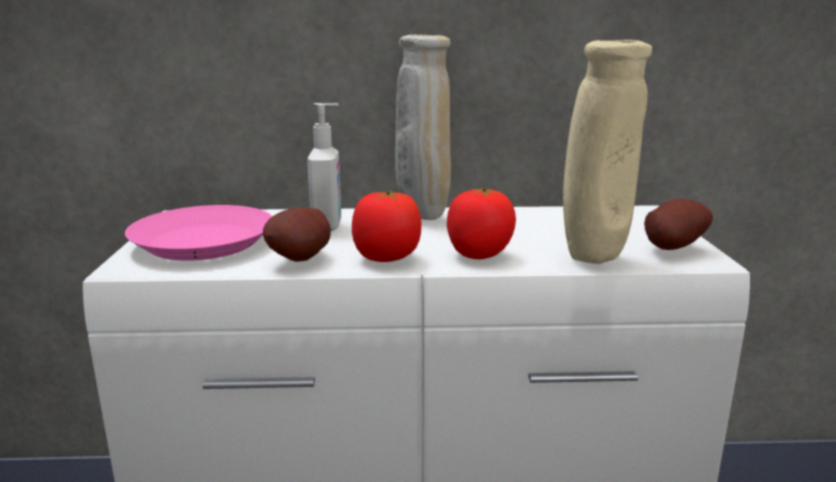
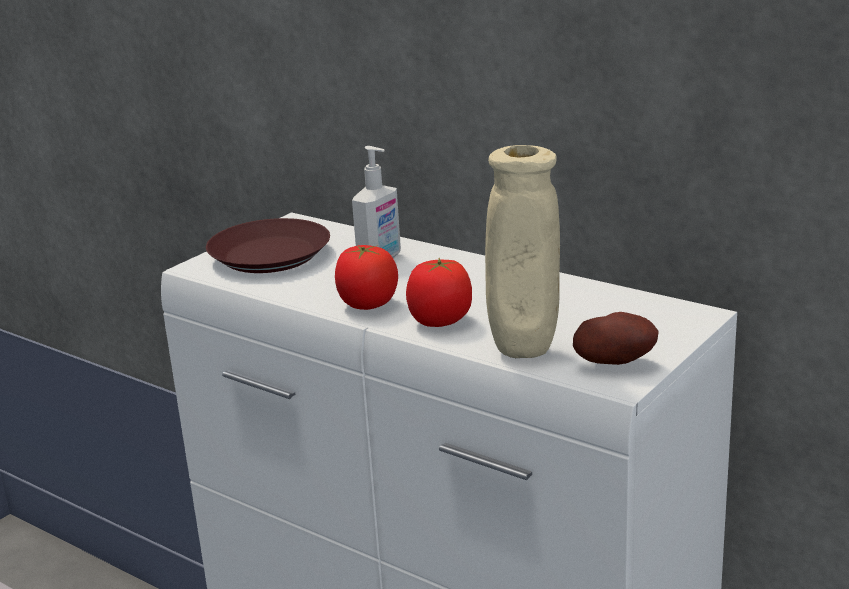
camera: 40 degrees right, 5 degrees up
pink plate [125,205,273,261] -> brown plate [206,218,330,273]
potato [263,207,331,262] -> none
beige vase [395,34,451,220] -> none

